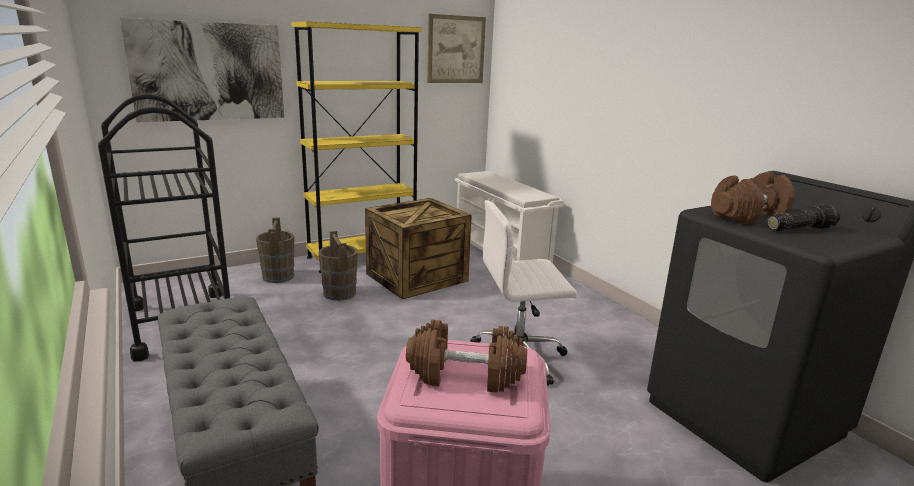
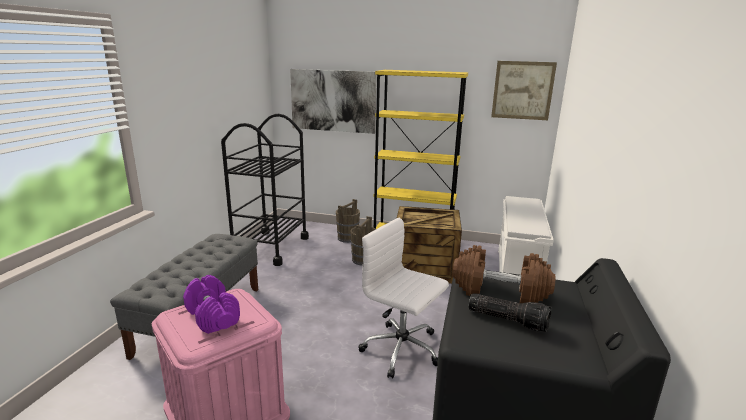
camera: 45 degrees right, 0 degrees up
brown dumbbell [406,319,527,393] -> purple dumbbell [183,275,240,334]

